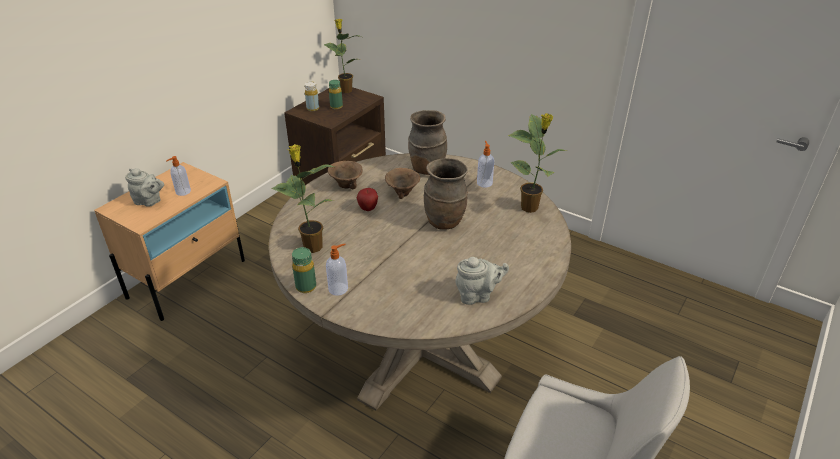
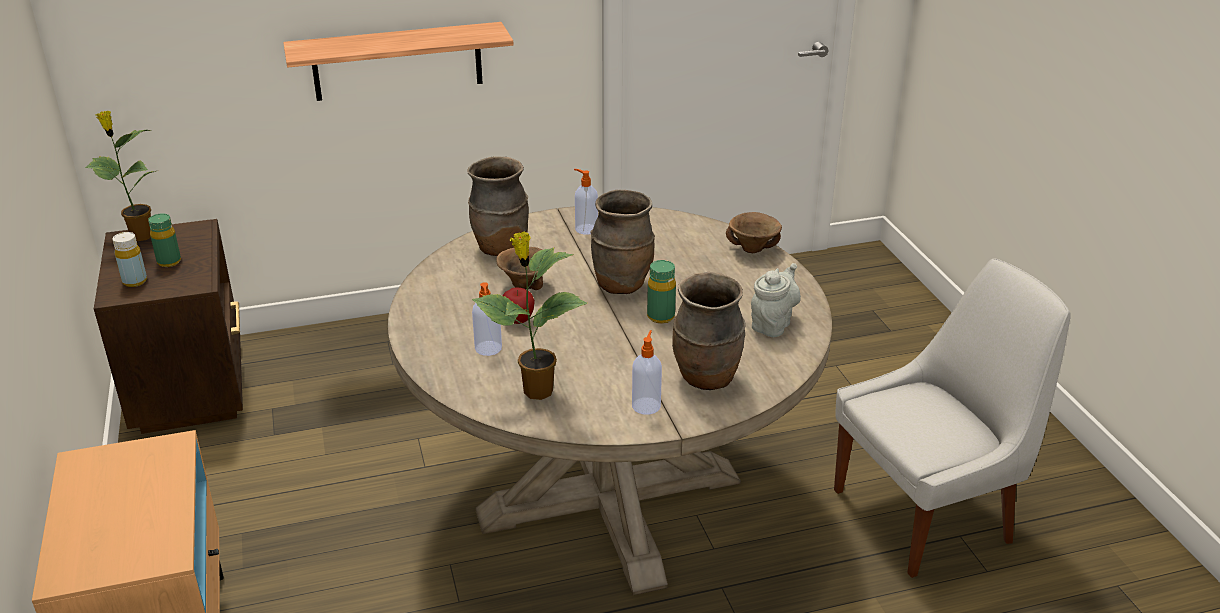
camera: 50 degrees left, 5 degrees down
grey teapot [125,168,164,206] -> none
soap dispenser [167,156,191,196] -> soap dispenser moved to [472,282,502,356]
green bottle [292,247,316,293] -> green bottle moved to [647,260,676,324]
brown bowl [328,161,362,189] -> brown bowl moved to [726,212,782,253]
potted plant [508,113,566,213] -> none
none -> shelf [283,22,514,101]
none -> brown vase [672,272,746,390]

